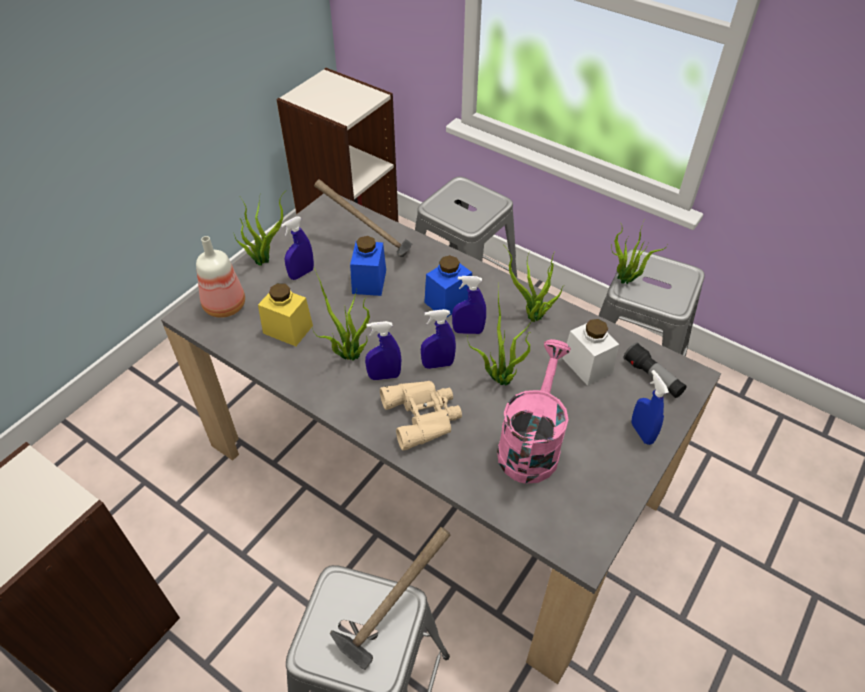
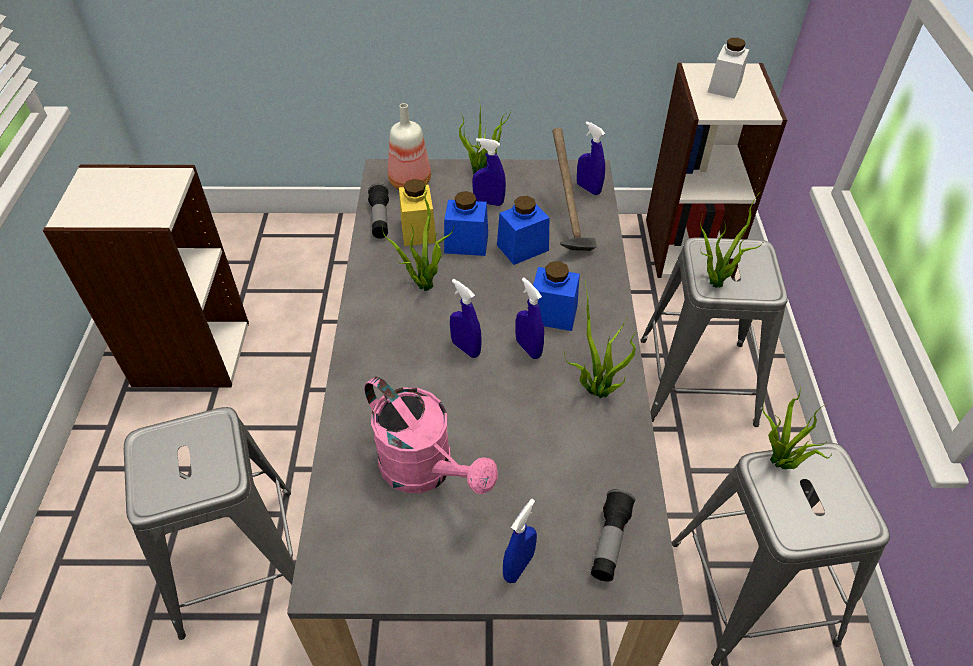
camera: 55 degrees right, 0 degrees up
hammer [330,527,451,670] -> none
blue spray bottle [365,321,401,380] -> blue spray bottle moved to [577,121,605,195]
beige binoculars [380,381,462,451] -> none
potted plant [467,281,532,386] -> potted plant moved to [700,191,764,288]
pink watering can [497,339,571,484] -> pink watering can turned 60 degrees clockwise [364,376,498,494]
white jar [562,319,619,386] -> white jar moved to [708,38,749,99]
none -> flashlight [368,184,389,239]
none -> blue jar [444,191,488,256]

